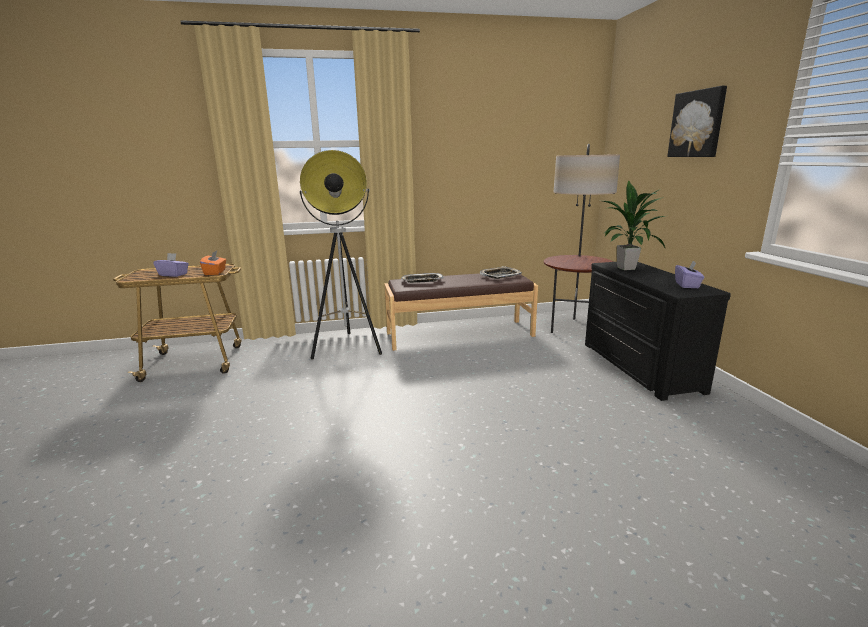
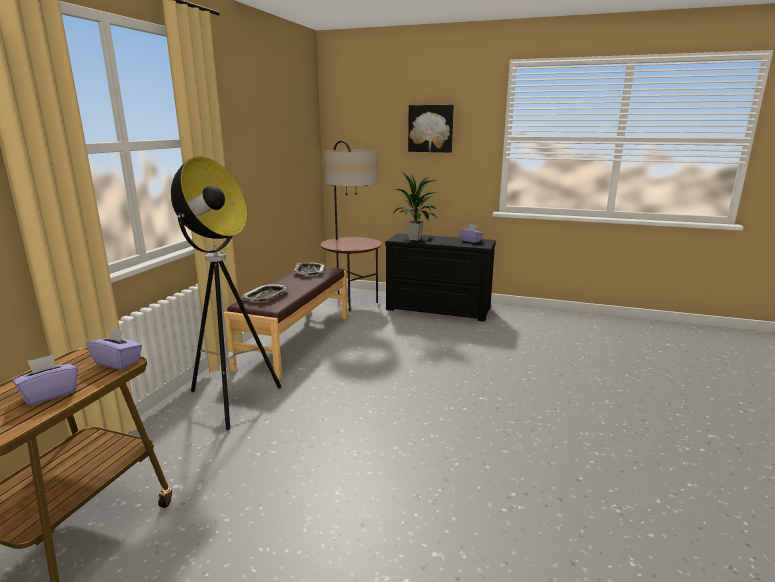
camera: 60 degrees left, 0 degrees up
orange tissue box [200,251,226,275] -> purple tissue box [86,327,142,370]

